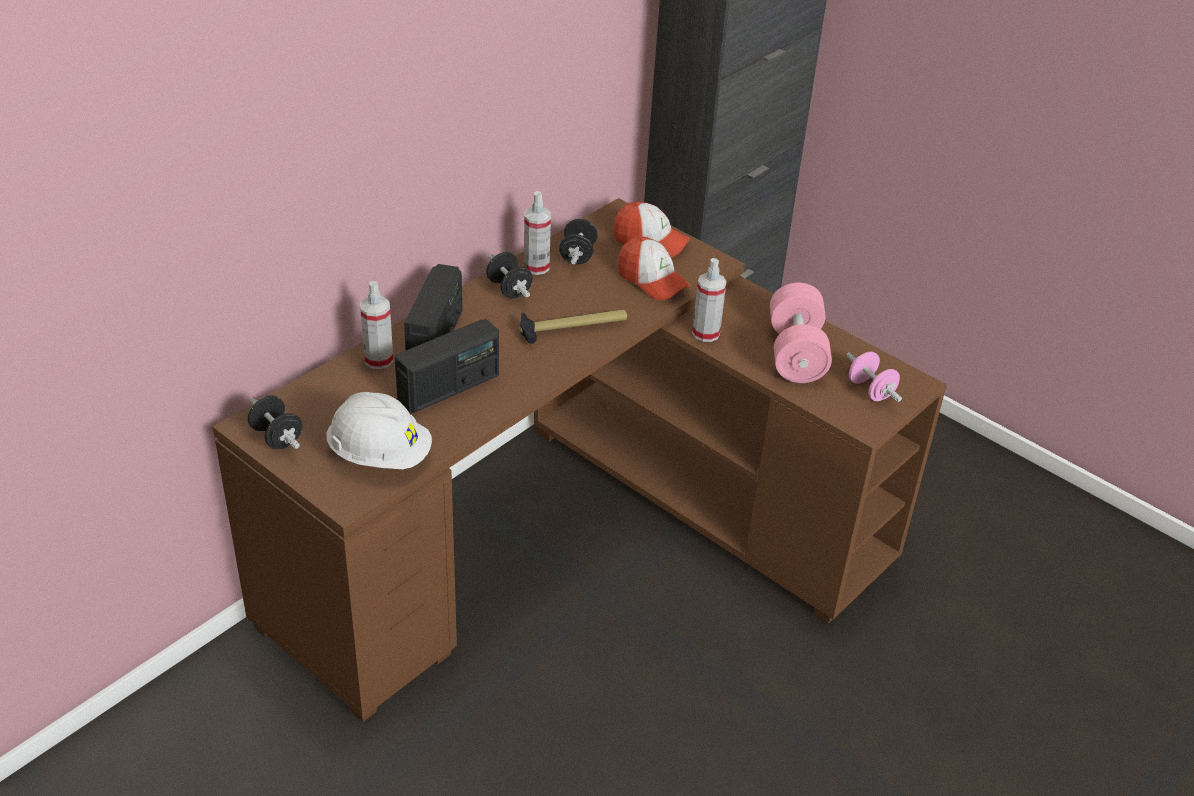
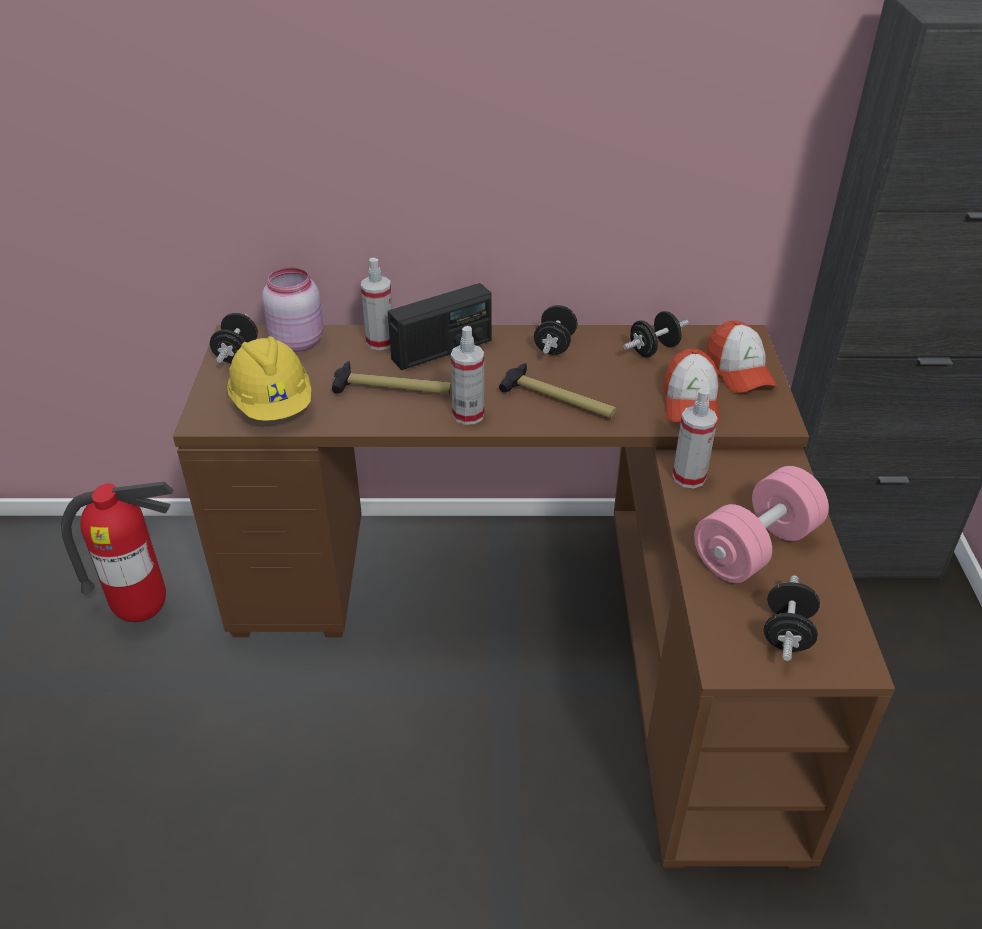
camera: 50 degrees right, 0 degrees up
white hard hat [326,392,432,469] -> yellow hard hat [227,336,311,421]
radio [395,319,499,414] -> hammer [332,361,452,394]
spray bottle [524,191,551,275] -> spray bottle moved to [451,326,484,425]
pink dumbbell [846,352,902,402] -> black dumbbell [764,575,820,661]
none -> fire extinguisher [61,482,174,622]
none -> pink jar [262,267,324,352]

